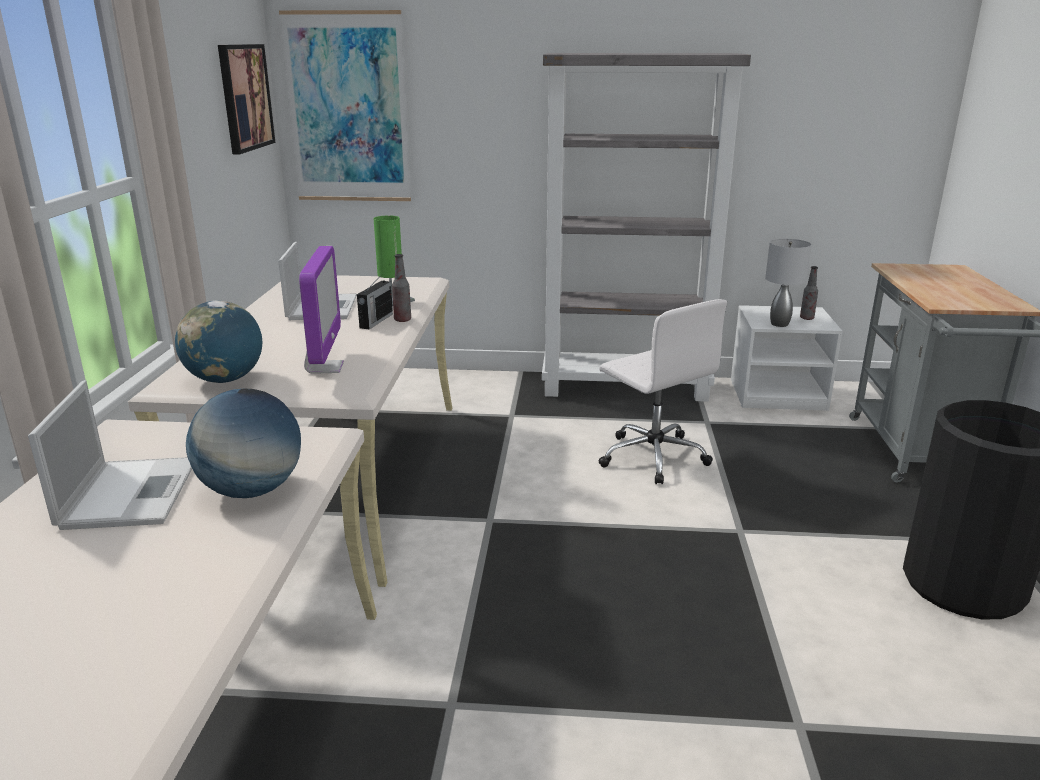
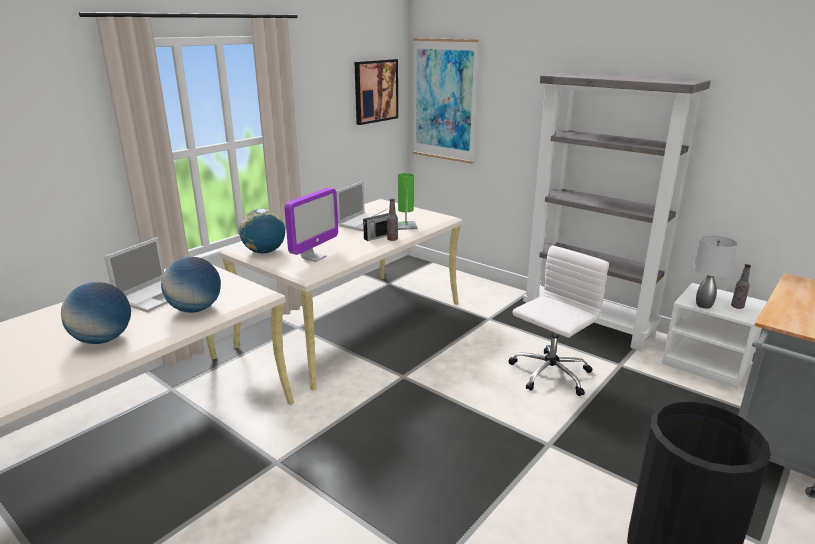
camera: 35 degrees right, 0 degrees up
white office chair [598,299,727,484] -> white office chair turned 135 degrees counterclockwise [508,246,609,396]
none -> globe [61,282,131,344]

